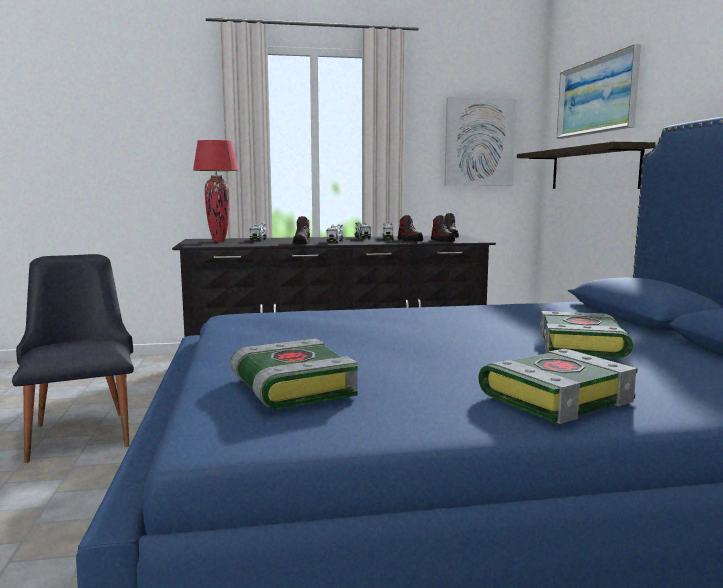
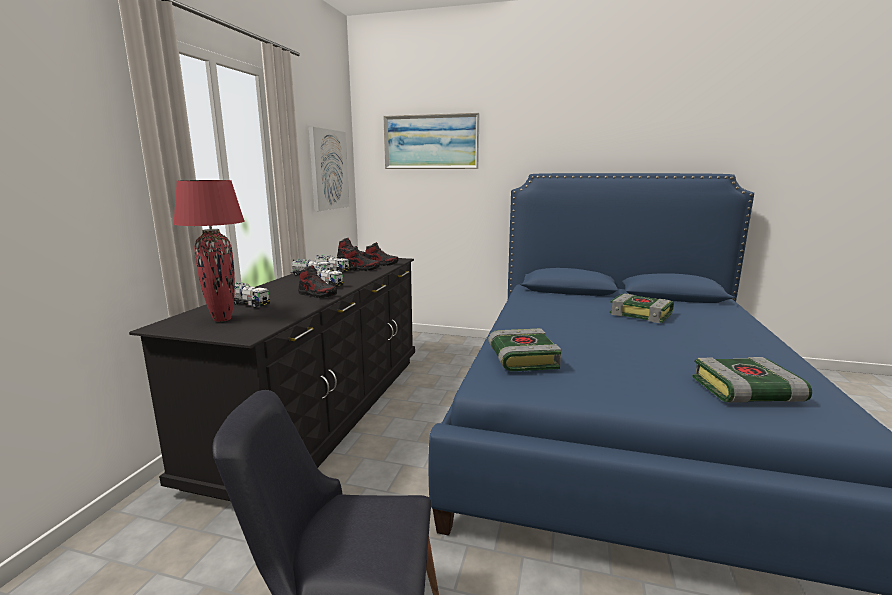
camera: 65 degrees left, 5 degrees up
book [478,349,638,424] -> book moved to [488,329,561,371]
shelf [517,142,656,189] -> none

